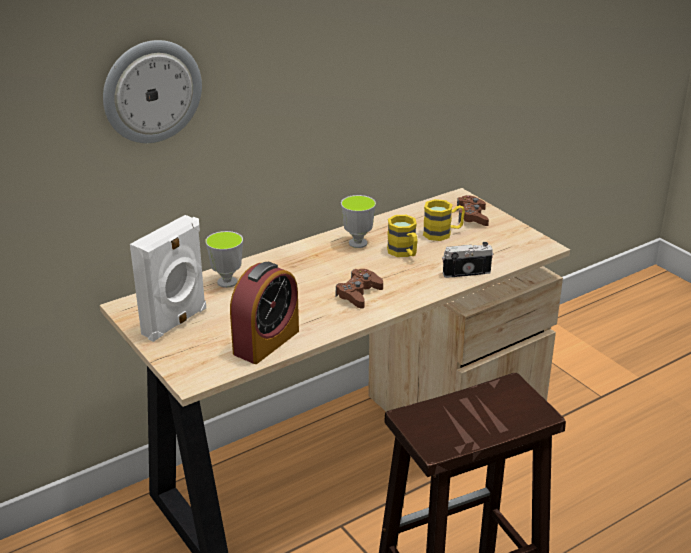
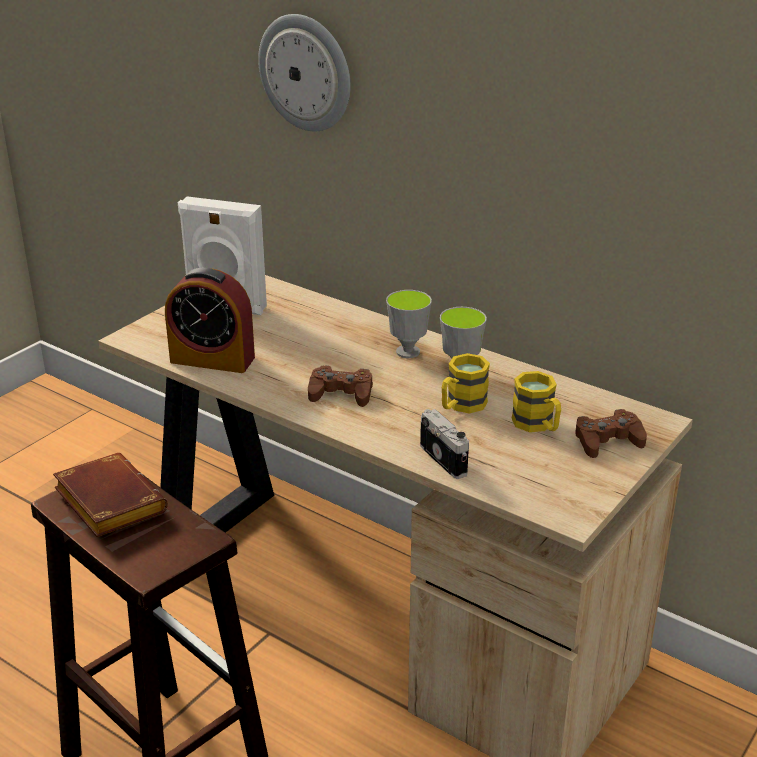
camera: 70 degrees right, 0 degrees up
cup [205,231,243,288] -> cup moved to [386,290,432,358]
none -> brown book [53,453,167,537]

